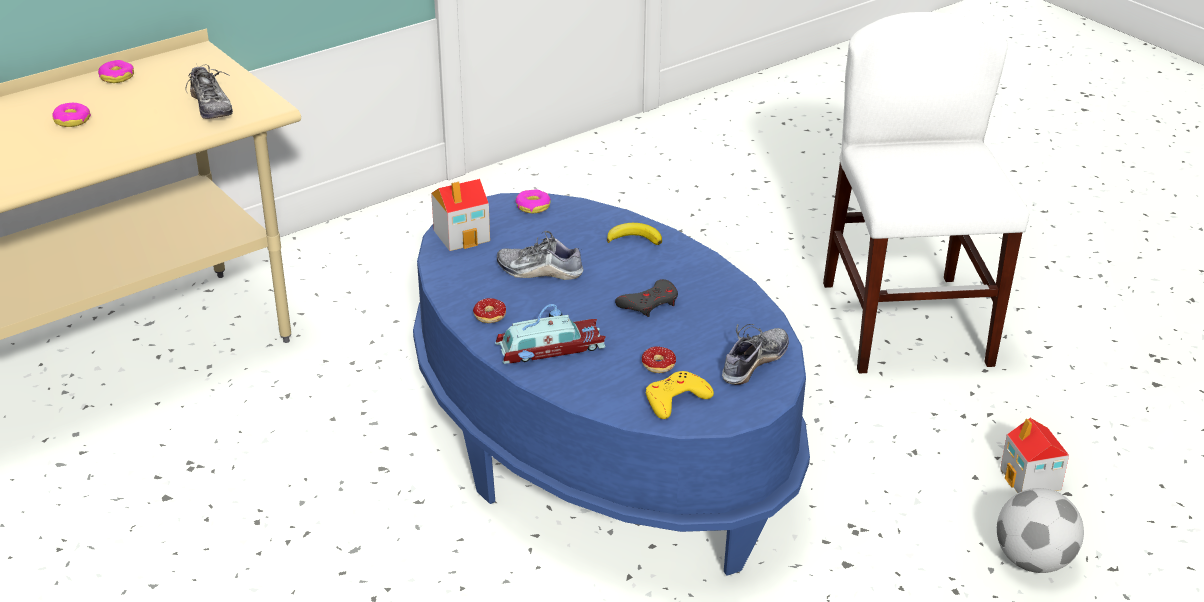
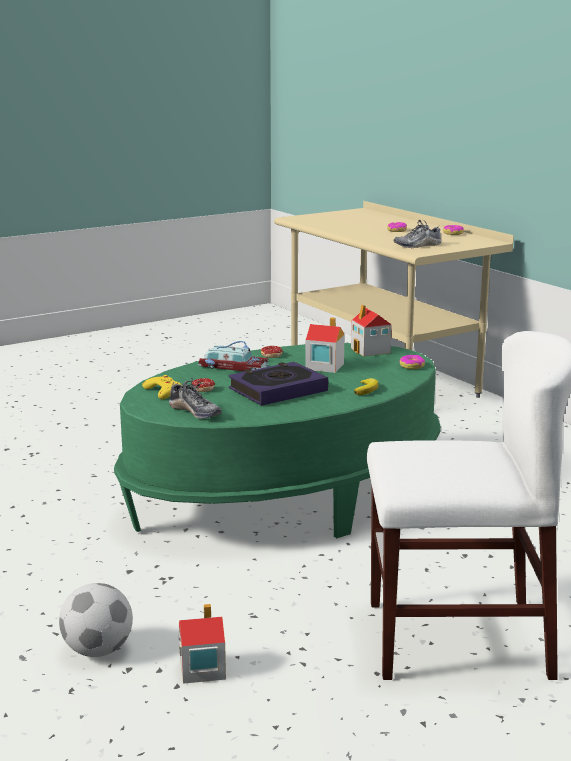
camera: 95 degrees right, 15 degrees down
blue coffee table [413,193,810,576] -> green coffee table [114,343,441,538]
toy car [495,304,606,364] -> toy car turned 60 degrees counterclockwise [198,341,269,371]
shoe [497,231,584,280] -> toy house [305,317,345,373]
grey game controller [615,279,678,317] -> book [228,362,328,406]

